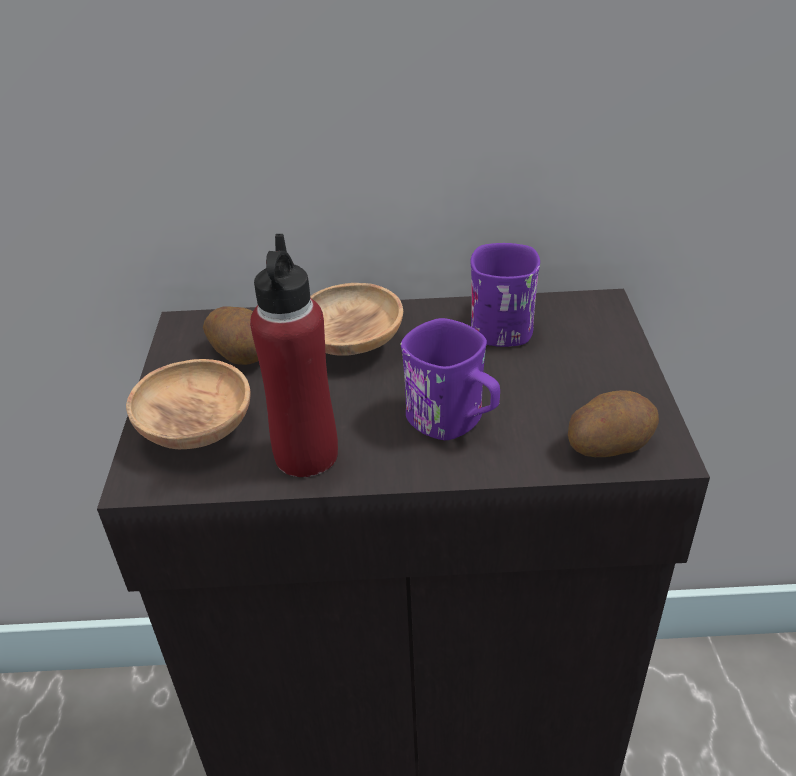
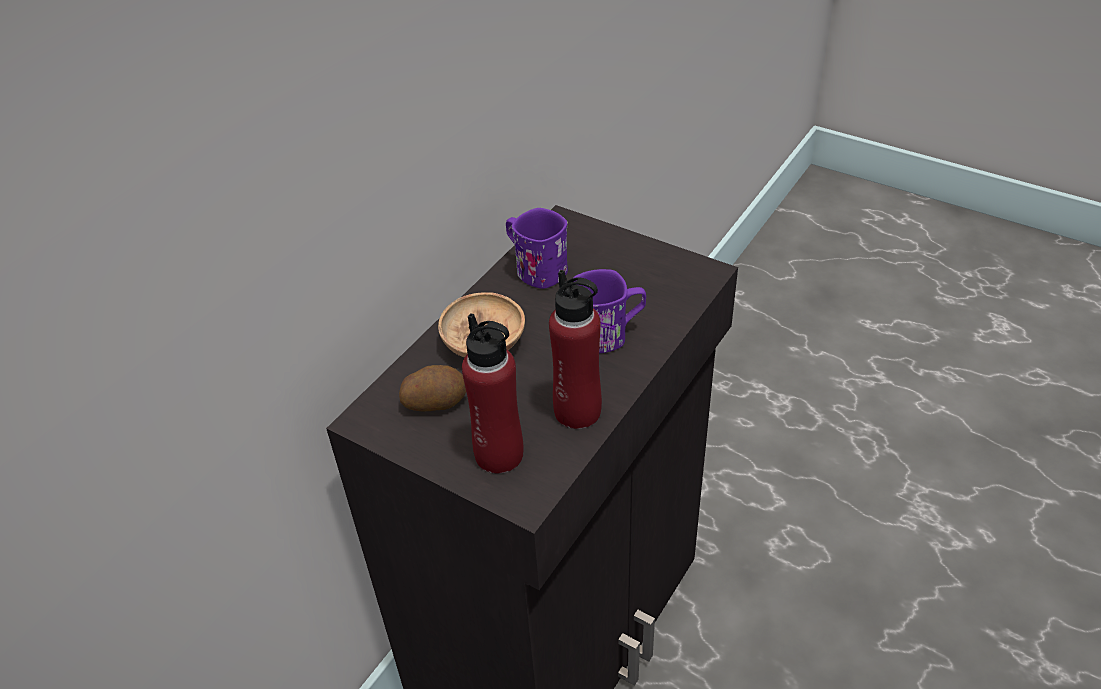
camera: 55 degrees left, 5 degrees up
brown bowl [126,359,250,449] -> red bottle [462,313,523,474]
potato [568,390,659,457] -> none

